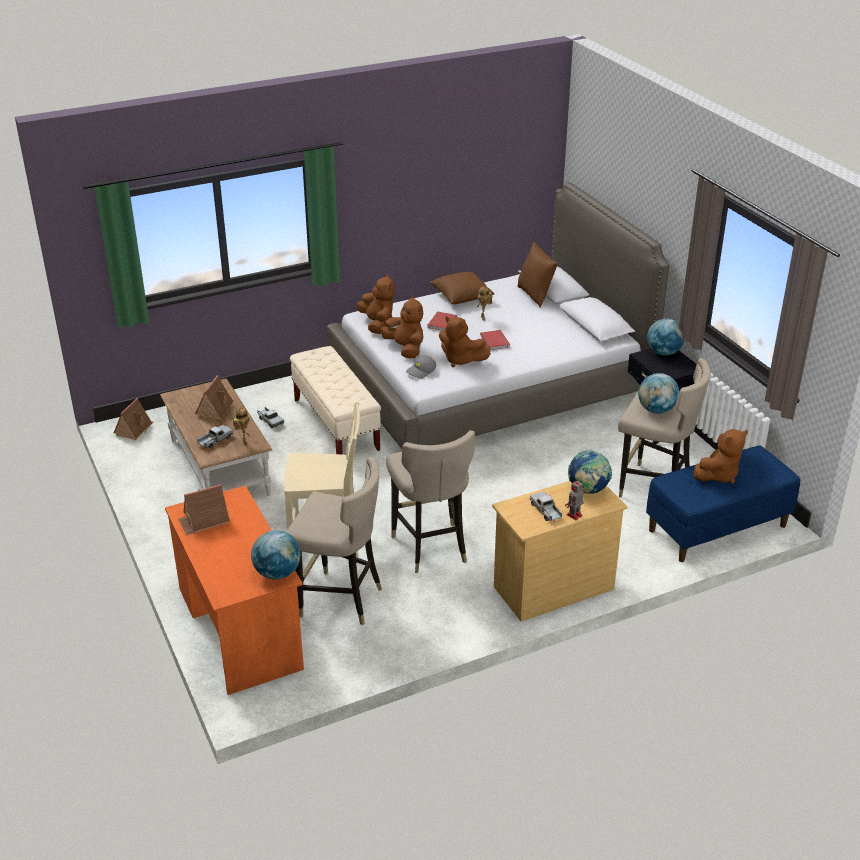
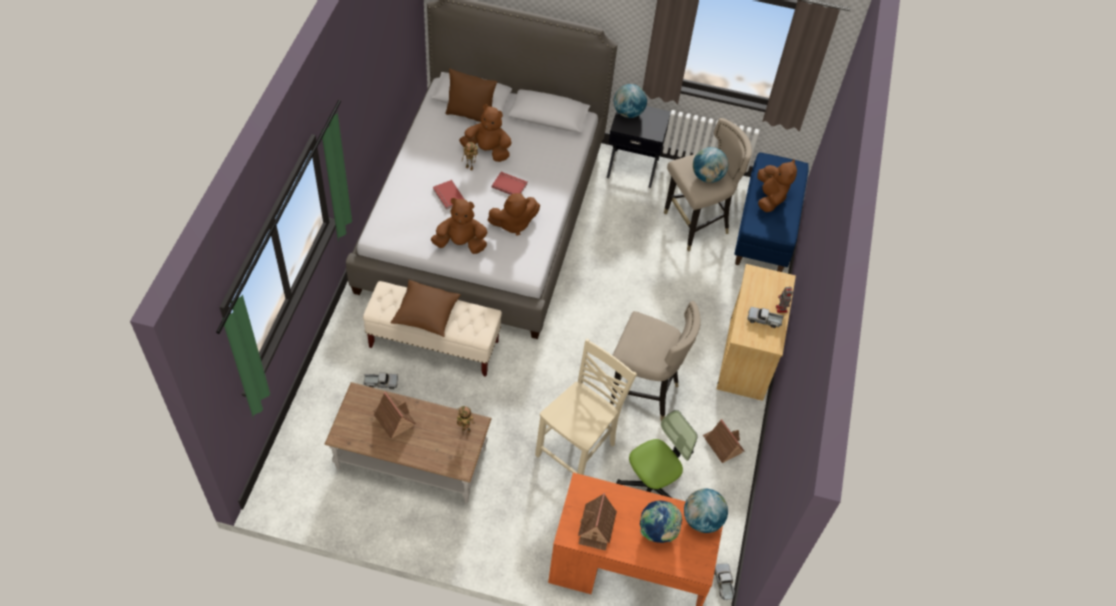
camera: 55 degrees left, 20 degrees up
toy house [114,398,154,440] -> toy house moved to [703,419,744,463]
toy truck [197,425,233,448] -> toy truck moved to [714,564,735,601]
beige stool [286,456,382,625] -> office chair [616,410,698,498]
brown plush toy [357,274,395,334] -> brown plush toy moved to [459,104,511,162]
grey cap [406,355,436,379] -> none
brown pillow [430,272,494,304] -> brown pillow moved to [390,280,461,337]
globe [568,450,612,494] -> globe moved to [640,501,682,543]

